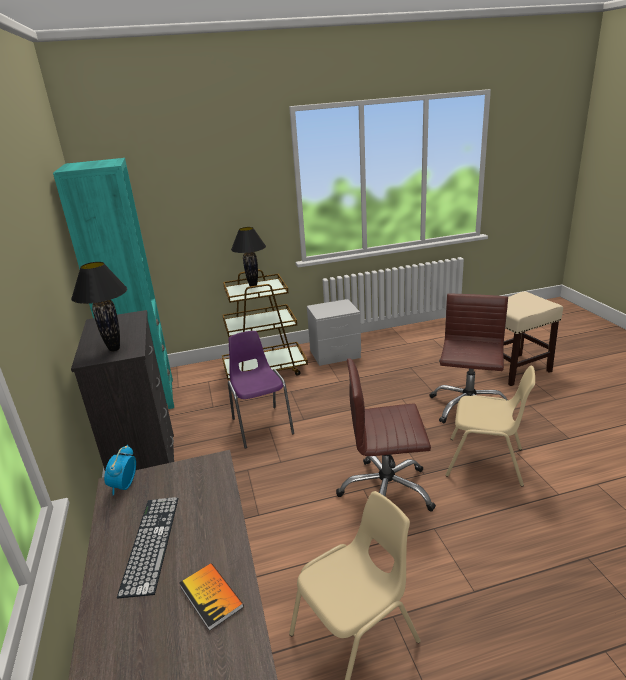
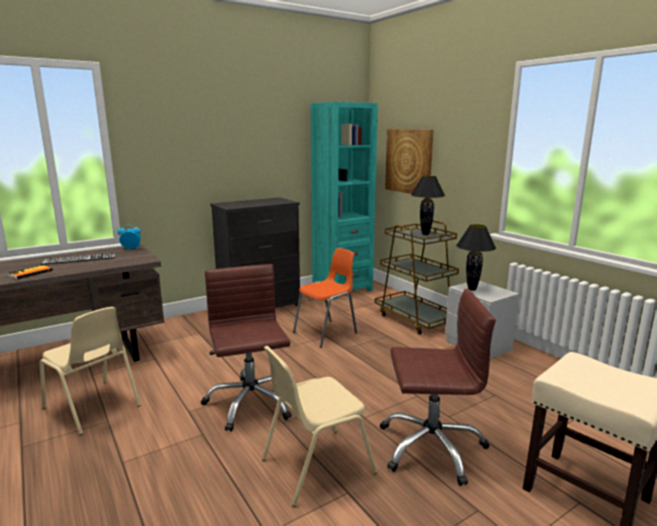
camera: 70 degrees right, 10 degrees down
black table lamp [71,262,127,352] -> black table lamp moved to [456,224,496,290]
purple chair [228,331,294,449] -> orange chair [293,248,357,348]
beige chair [445,366,535,487] -> beige chair turned 60 degrees clockwise [262,346,377,507]
none -> picture [385,129,433,194]

